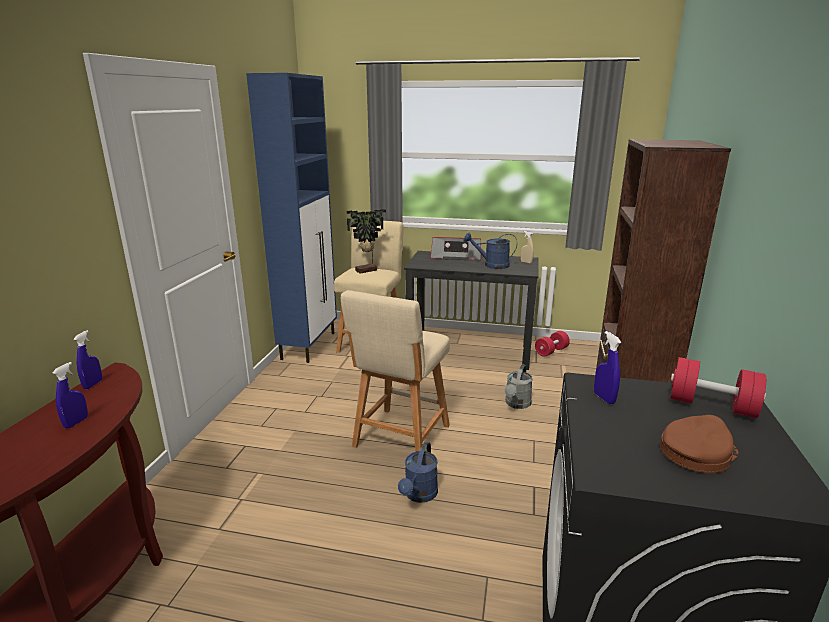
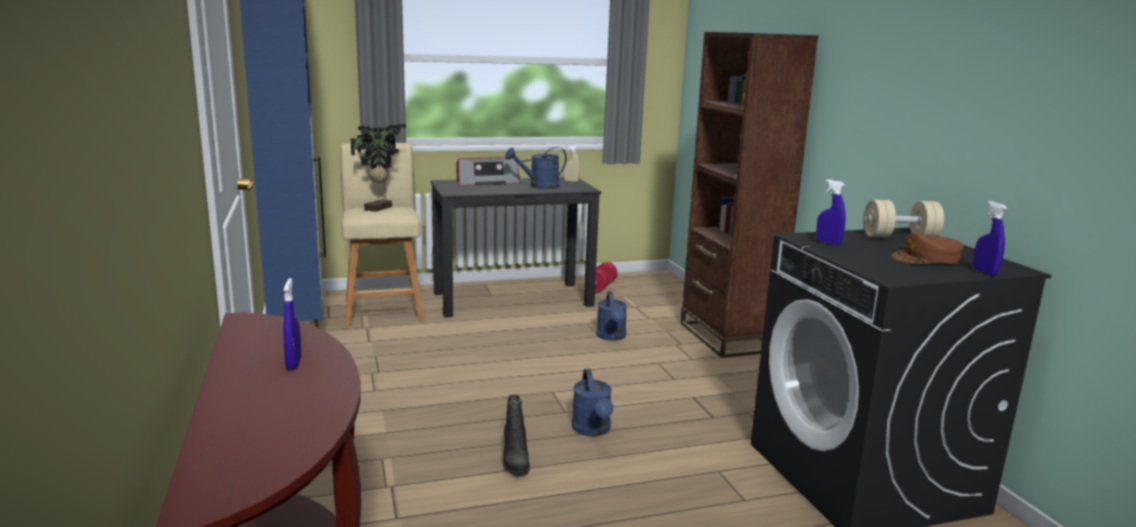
camera: 30 degrees left, 5 degrees down
blue spray bottle [73,330,102,389] -> blue spray bottle moved to [973,201,1007,276]
beige stool [341,290,450,452] -> none
grey watering can [505,364,533,409] -> blue watering can [596,291,627,341]
brown cap [660,415,738,473] -> brown cap turned 135 degrees counterclockwise [891,232,964,264]
red dumbbell [670,357,766,418] -> beige dumbbell [863,200,944,238]
none -> black boot [503,394,530,476]

